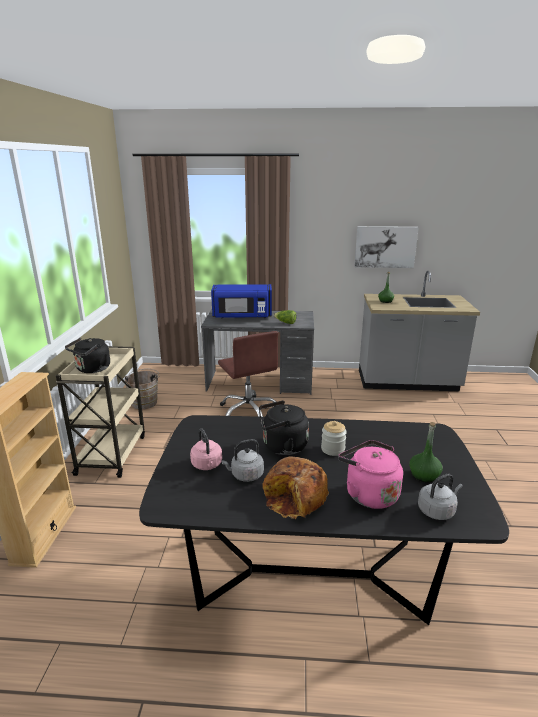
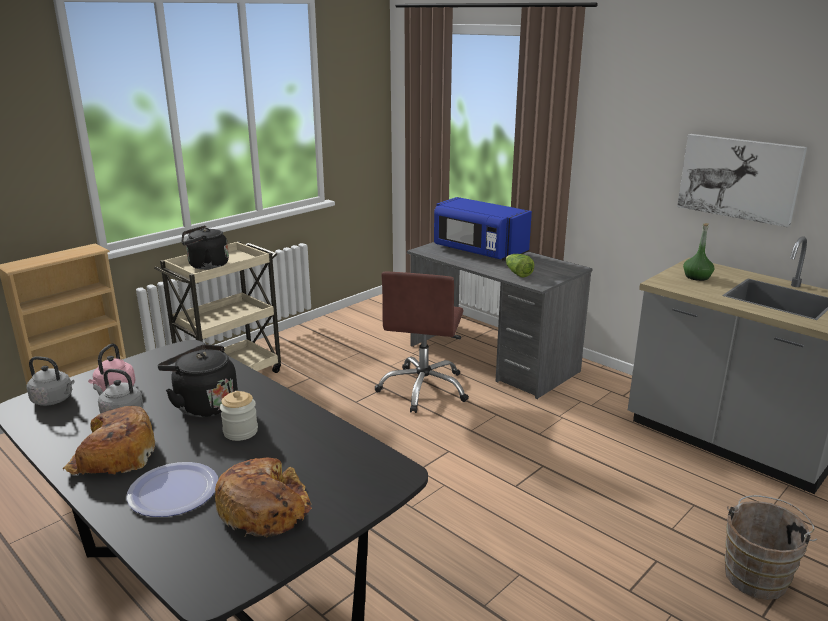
camera: 40 degrees right, 0 degrees up
brown bucket [124,369,160,409] -> brown bucket moved to [725,495,817,600]
pink kettle [338,440,403,509] -> plate [126,462,218,517]
green bottle [409,422,443,483] -> bread [215,457,312,538]
grey kettle [418,474,463,520] -> grey kettle moved to [26,356,74,406]

